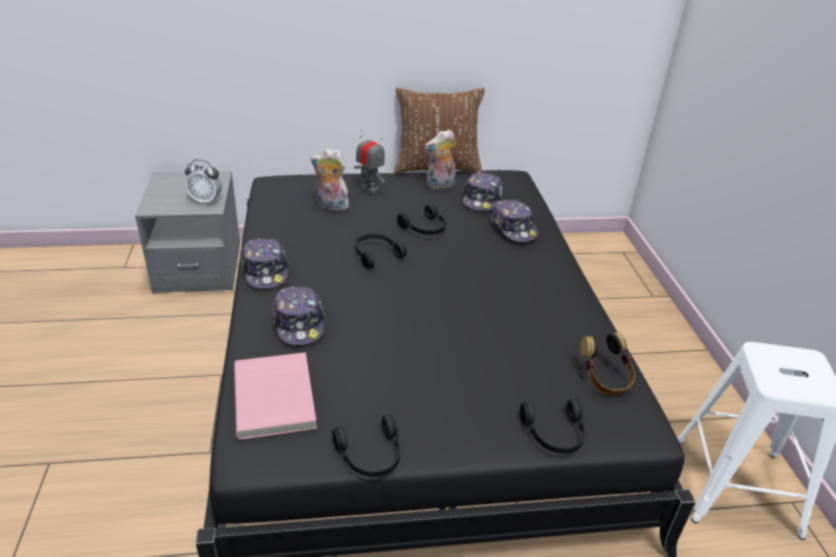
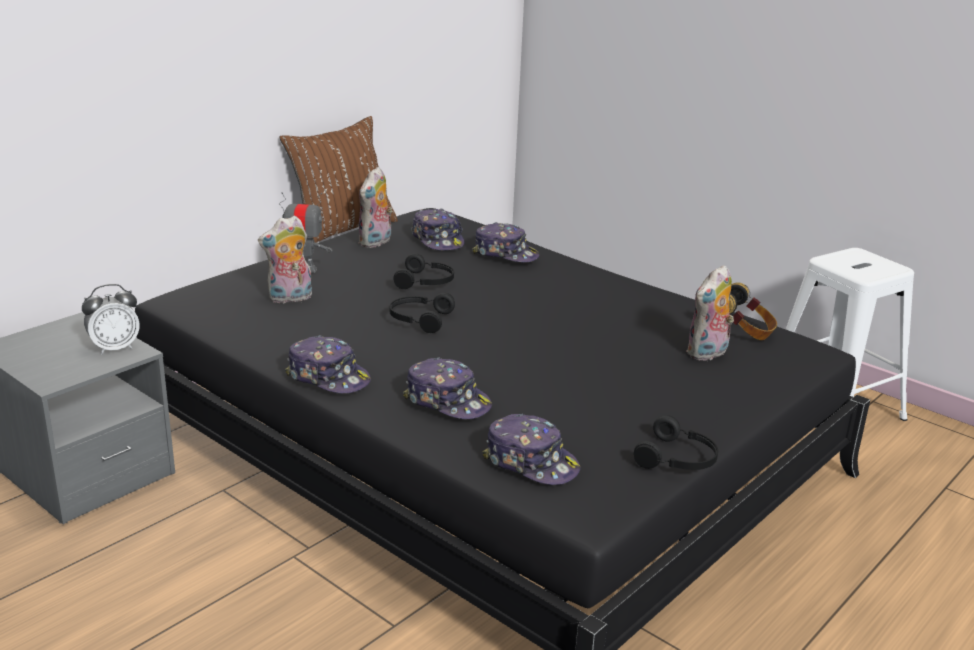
camera: 40 degrees left, 10 degrees down
pink book [234,352,317,440] -> cap [482,414,581,485]
black headphones [520,398,585,454] -> none
none -> plush toy [686,265,734,361]

